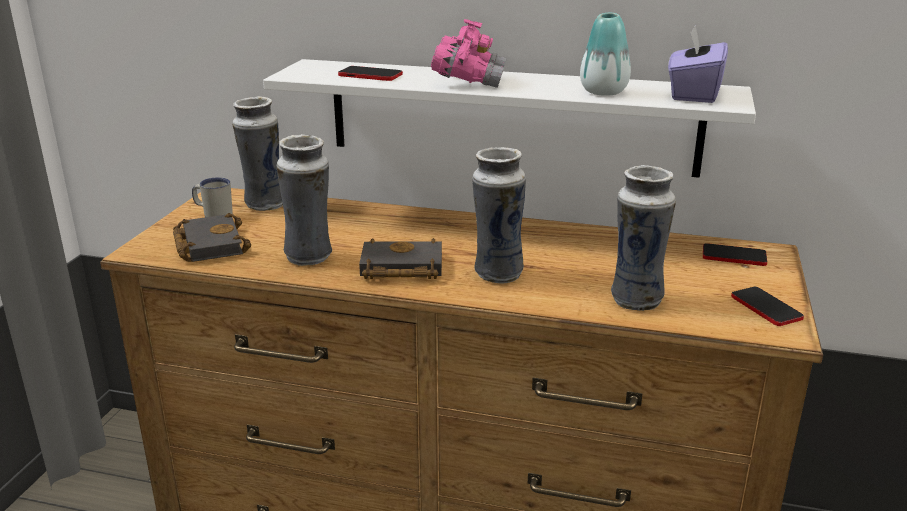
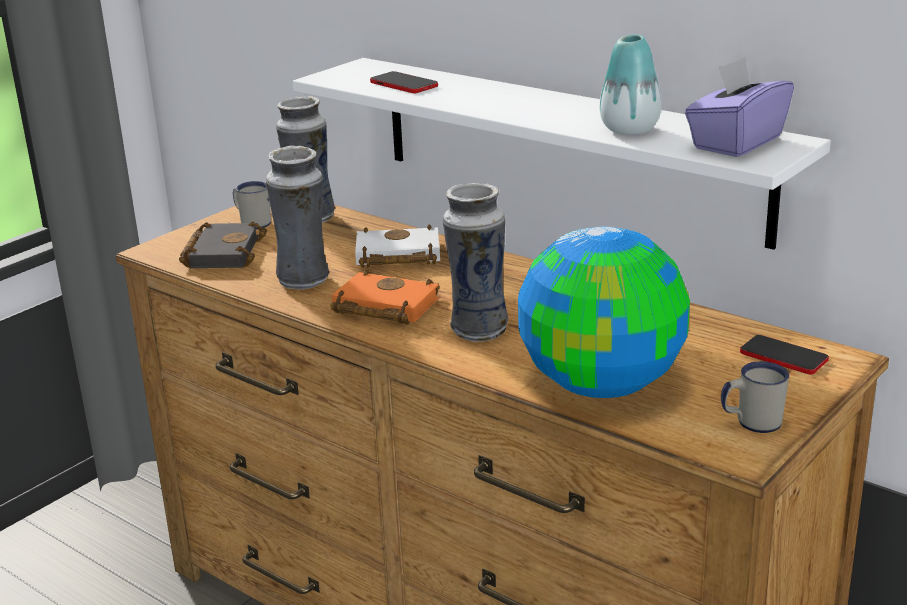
camera: 25 degrees right, 0 degrees up
black book [359,238,442,279] -> orange book [331,269,440,325]
pink binoculars [431,19,507,88] -> none
vase [611,165,676,311] -> globe [518,226,690,398]
phone [731,287,804,326] -> white mug [721,361,789,433]
none -> white book [355,224,440,268]

